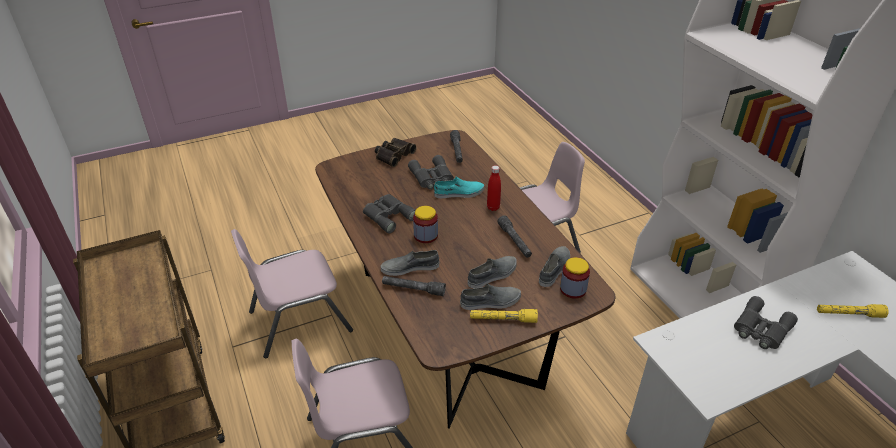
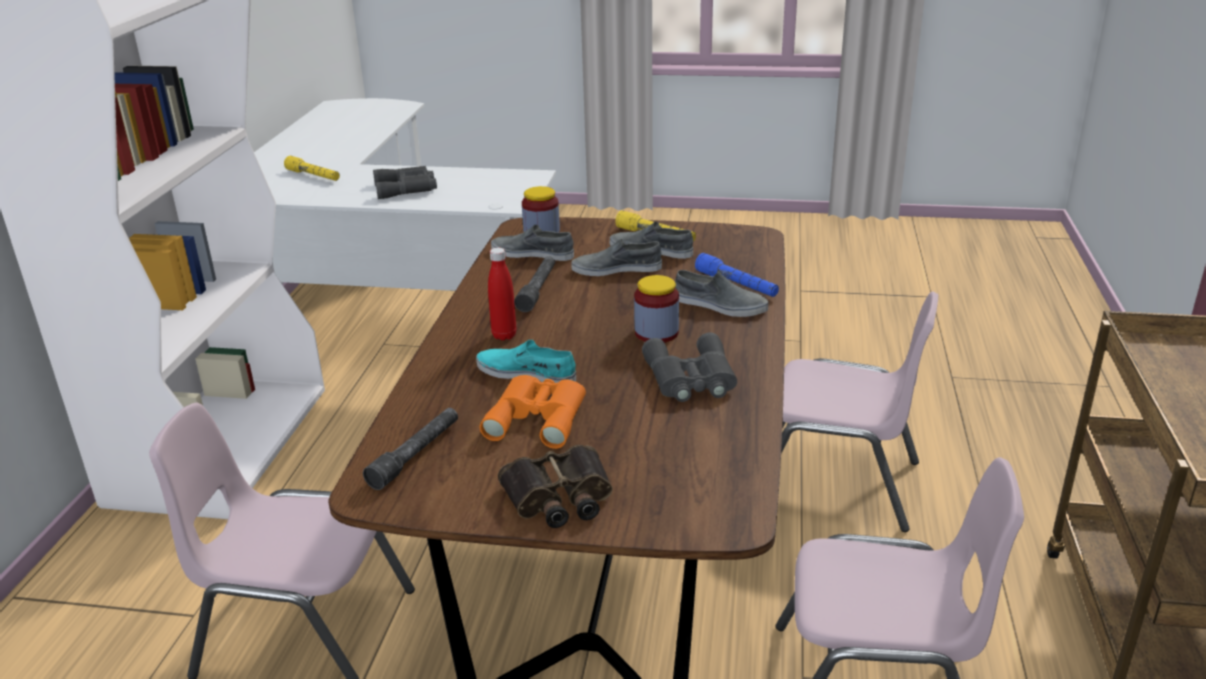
camera: 145 degrees left, 10 degrees down
grey flashlight [382,276,446,296] -> blue flashlight [695,253,779,297]
grey binoculars [408,155,454,190] -> orange binoculars [479,375,586,449]
grey shoe [539,246,570,287] -> grey shoe turned 45 degrees clockwise [491,225,574,261]

